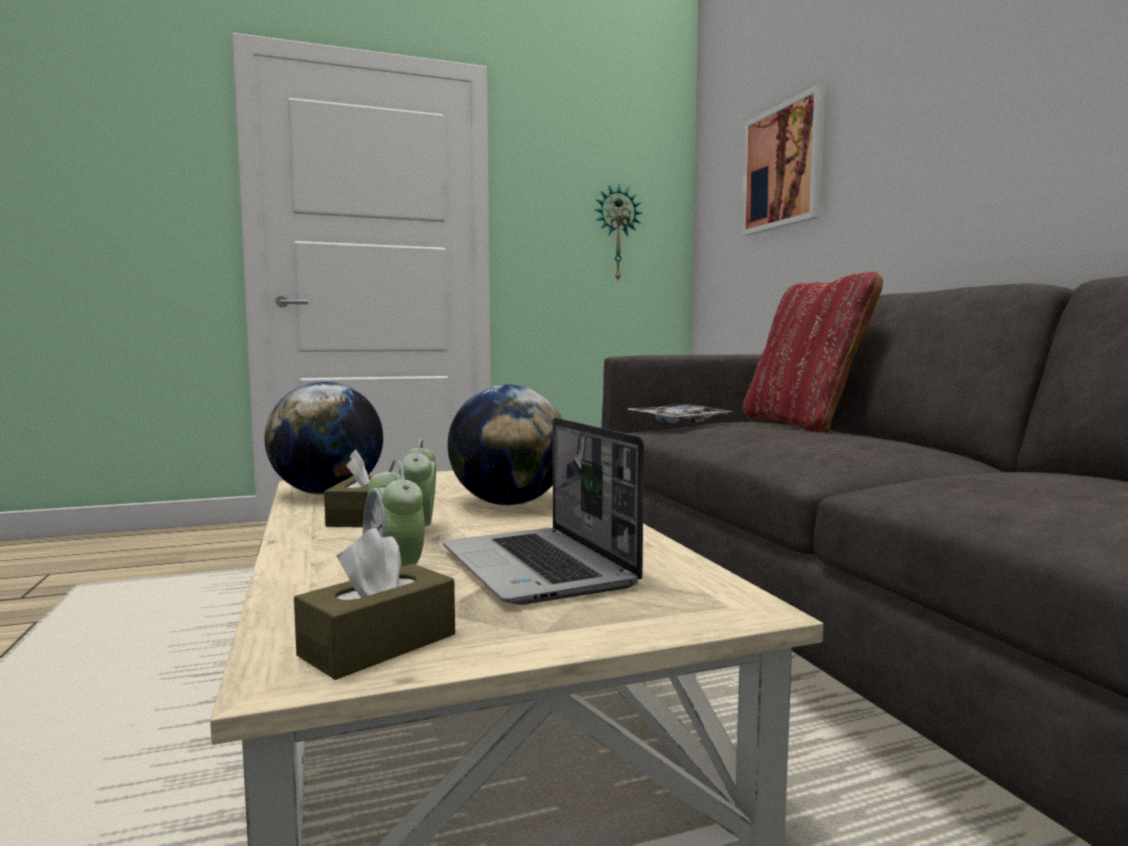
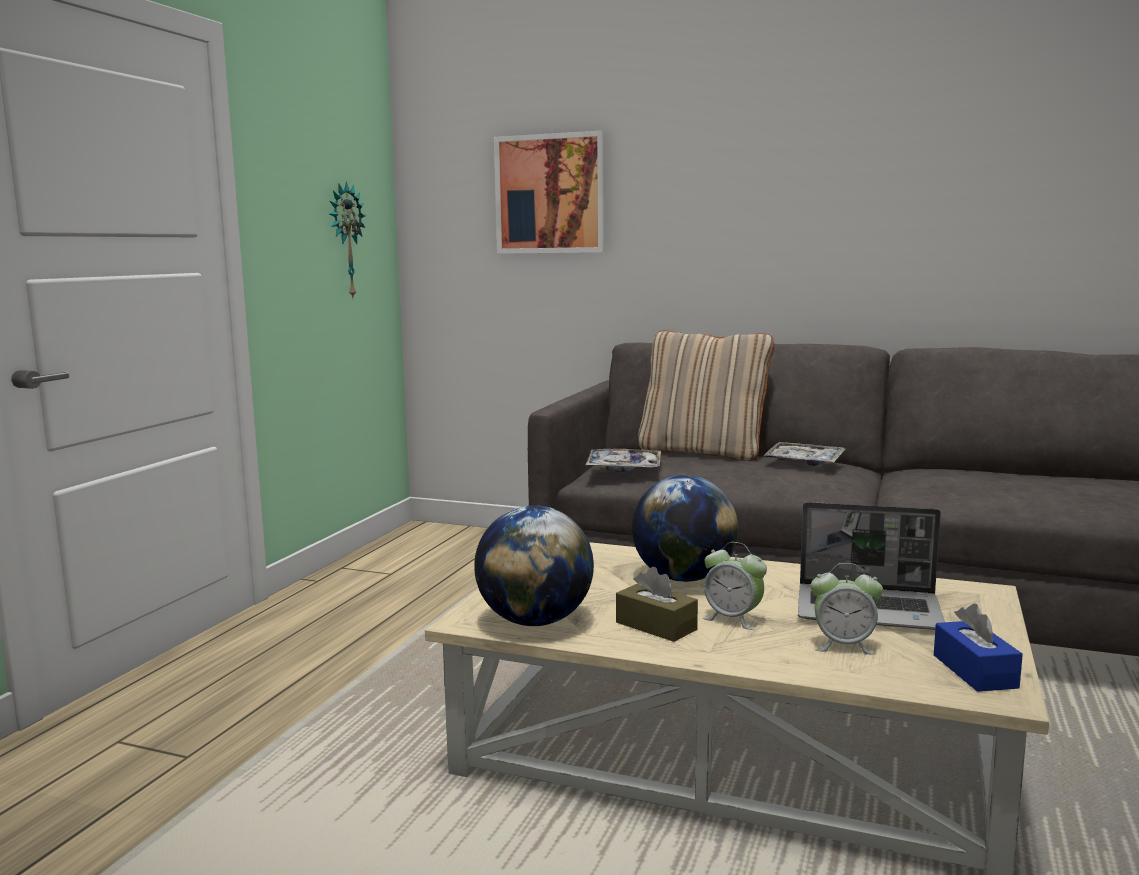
camera: 50 degrees left, 5 degrees up
brown tissue box [294,528,455,680] -> blue tissue box [934,604,1023,692]
red pillow [742,272,883,433] -> beige pillow [638,330,775,461]
none -> tray [764,442,845,466]

